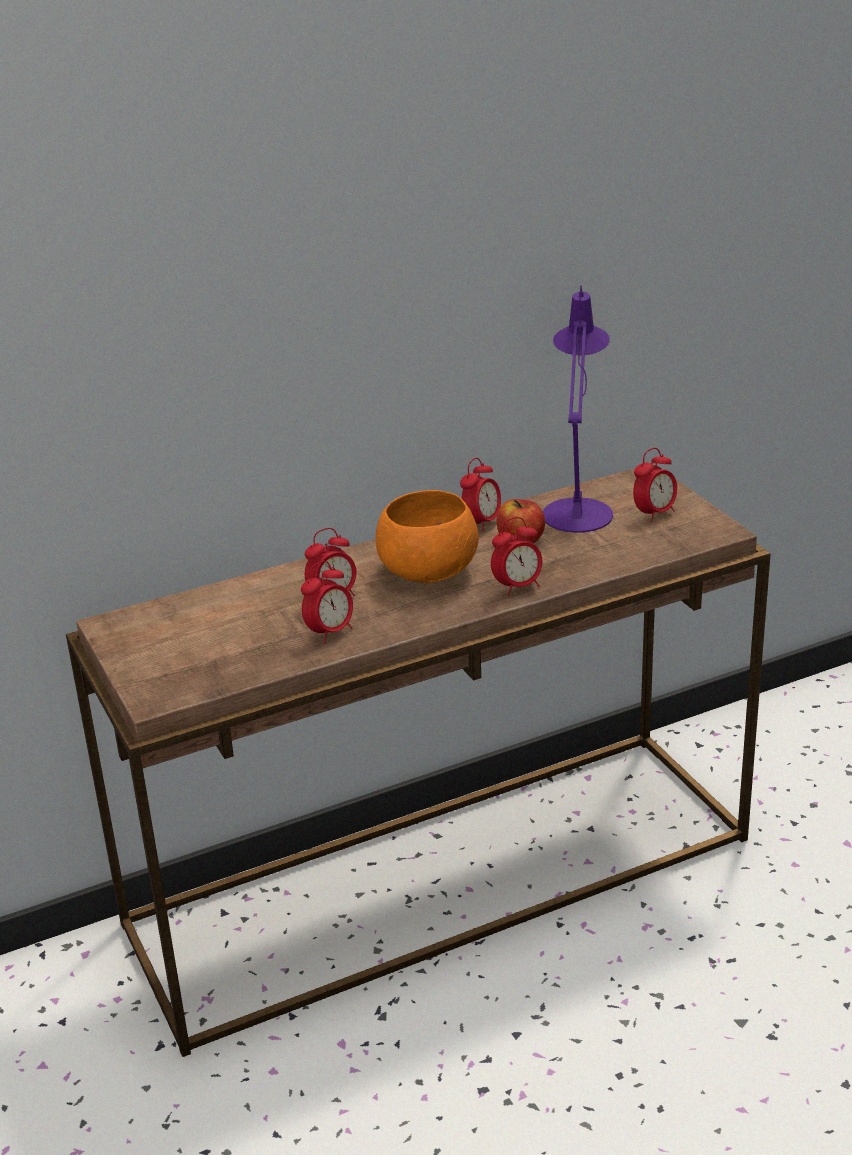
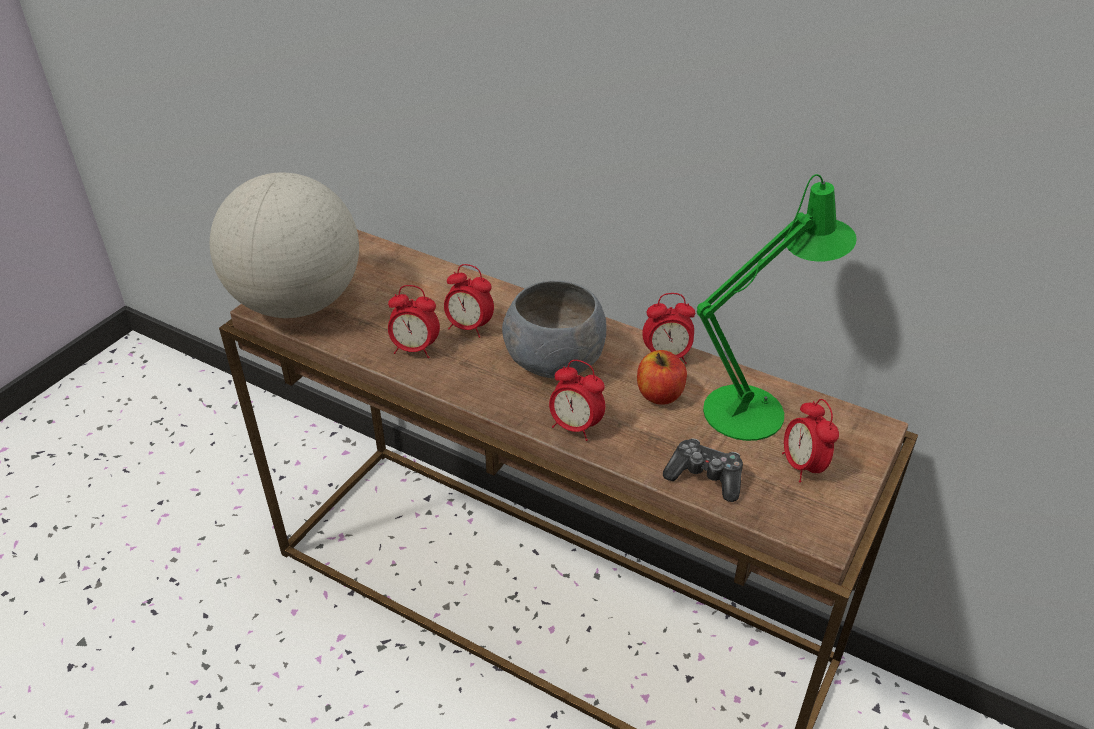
camera: 55 degrees right, 10 degrees up
orange bowl [376,490,479,583] -> grey bowl [502,281,607,378]
purple table lamp [543,285,613,533] -> green table lamp [697,174,857,441]
alarm clock [633,448,677,522] -> alarm clock turned 60 degrees clockwise [782,399,839,482]
none -> globe [210,173,359,318]
none -> game controller [663,438,743,502]

